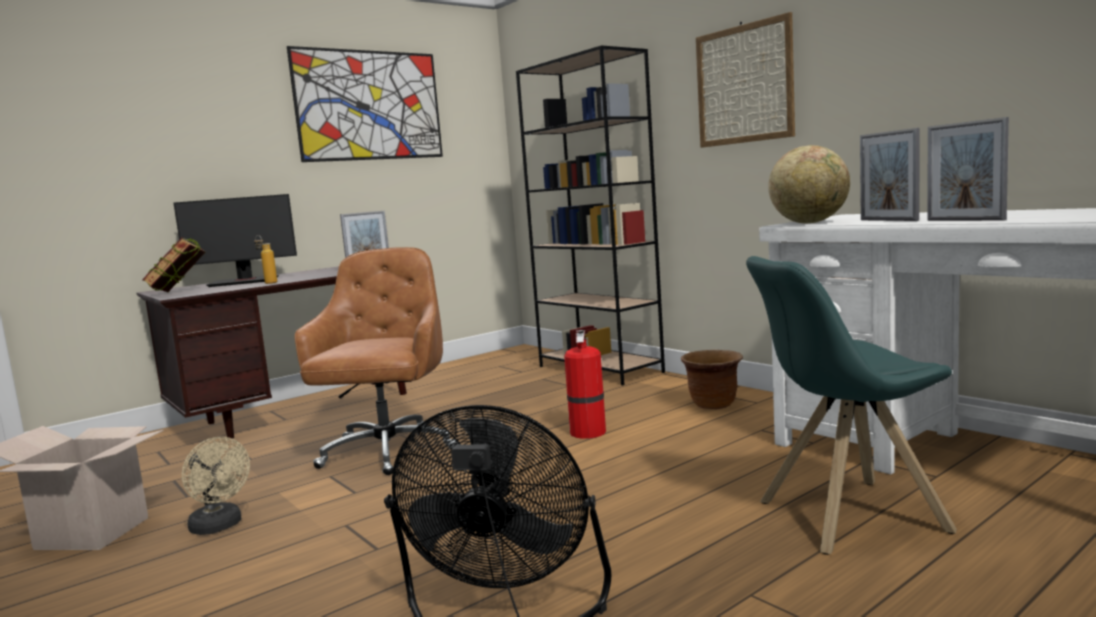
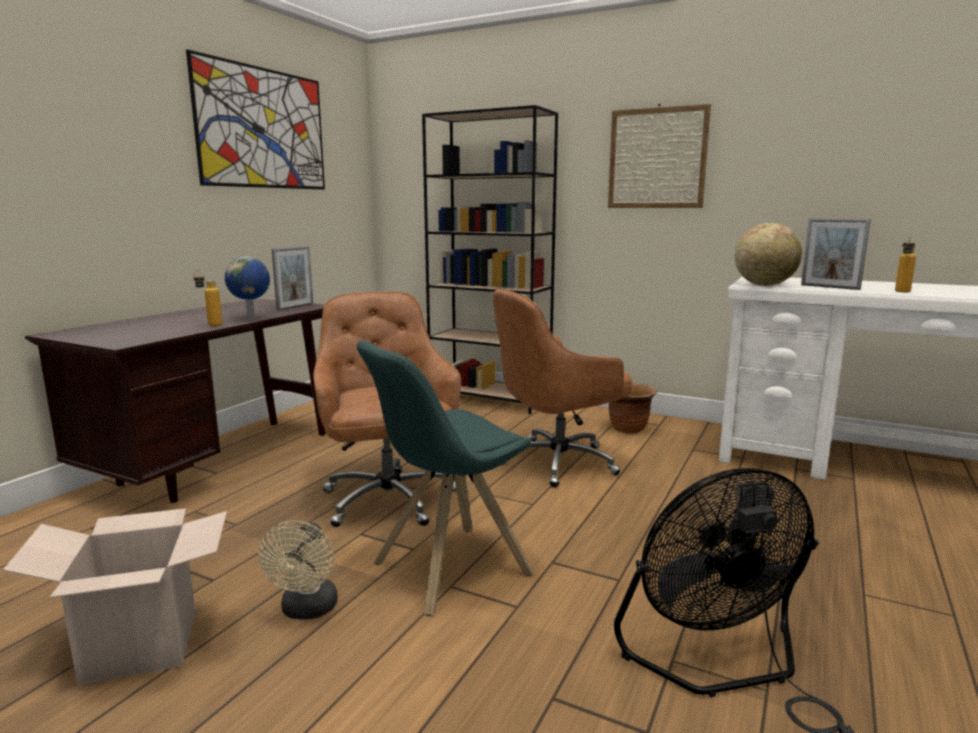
camera: 25 degrees left, 5 degrees up
book [142,238,205,292] -> none
monitor [174,194,297,287] -> none
beige fan [182,437,250,535] -> beige fan turned 75 degrees clockwise [258,521,338,620]
fire extinguisher [564,330,606,439] -> brown office chair [493,288,633,487]
turquoise chair [746,256,957,555] -> turquoise chair moved to [357,340,534,616]
picture frame [927,117,1009,221] -> bottle [895,237,916,292]
none -> globe [225,257,270,320]

